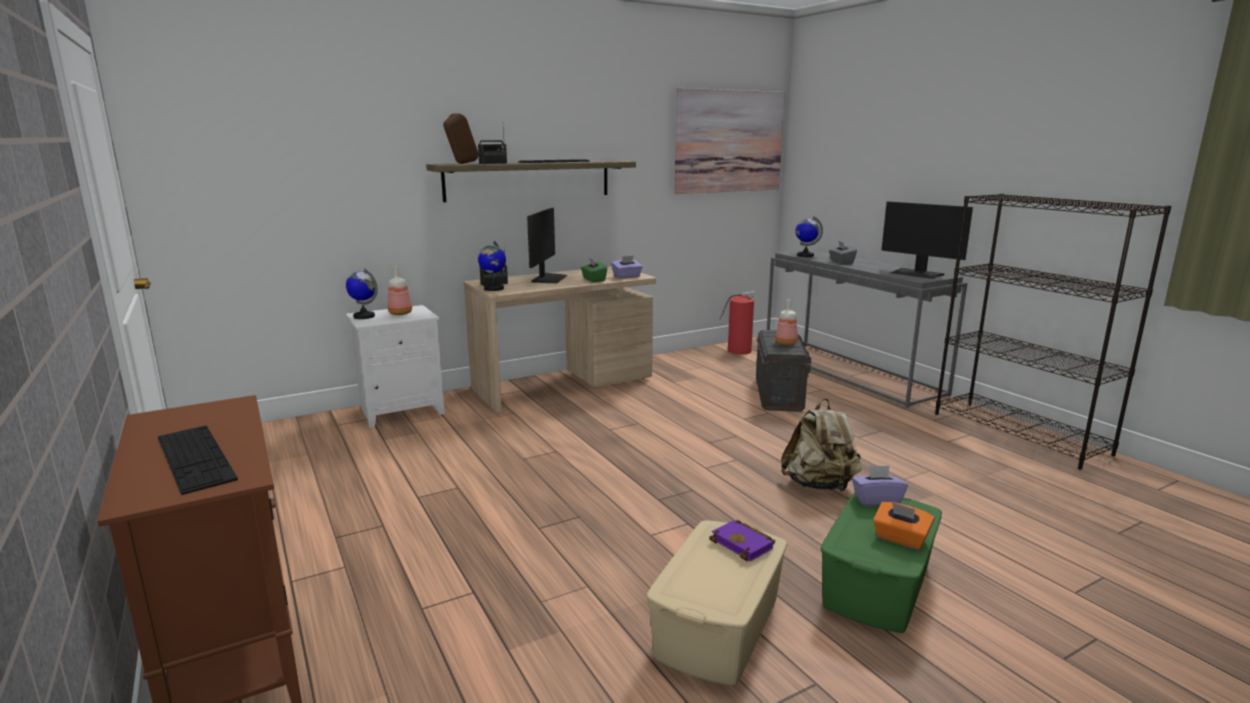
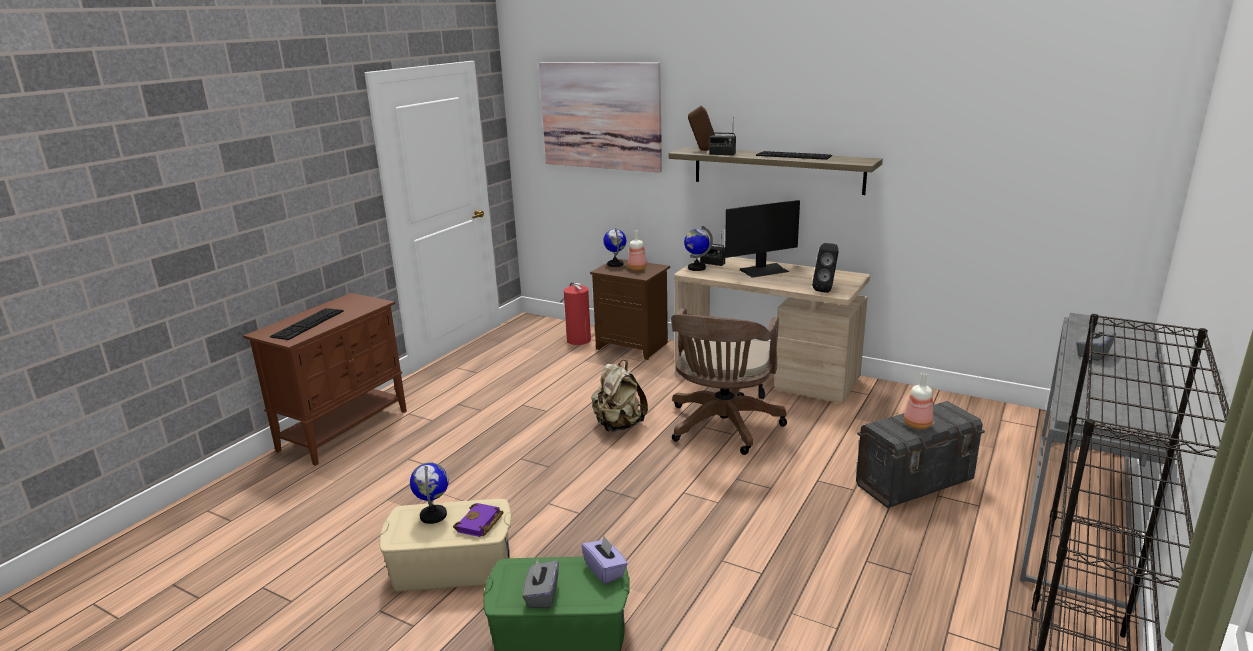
camera: 60 degrees right, 5 degrees up
white nightstand [346,305,445,428] -> brown nightstand [590,259,670,360]
green tissue box [581,258,607,282] -> none
purple tissue box [611,256,643,279] -> black speaker [812,243,838,293]
picture [674,88,785,194] -> picture moved to [539,62,662,173]
fire extinguisher [720,291,754,355] -> fire extinguisher moved to [560,282,591,345]
beige backpack [781,398,862,491] -> beige backpack moved to [591,360,648,432]
globe [795,216,823,257] -> globe moved to [410,463,449,524]
orange tissue box [873,502,935,550] -> grey tissue box [522,559,559,608]
monitor [881,201,973,279] -> none
none -> brown office chair [671,308,787,455]

